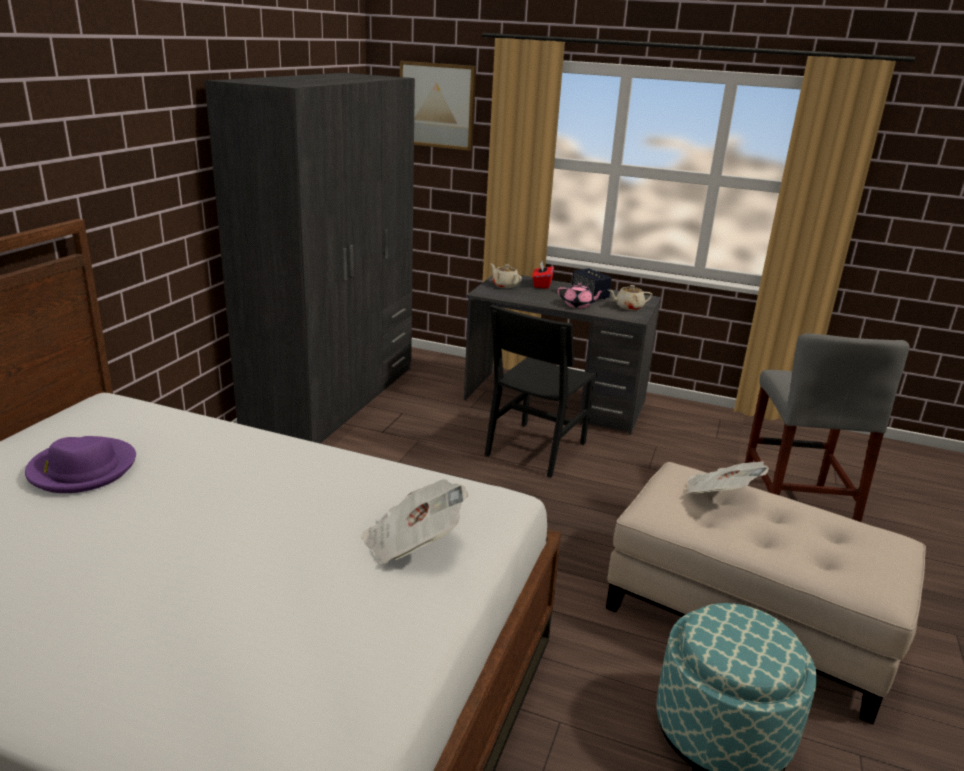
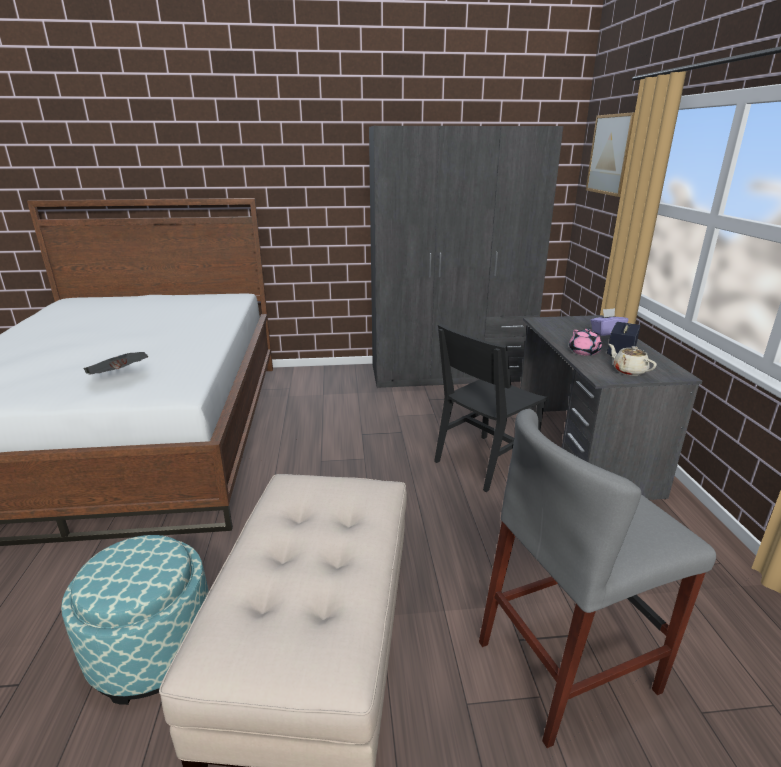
camera: 65 degrees right, 0 degrees up
purple hat [25,436,136,493] -> none
black chair [485,304,597,478] -> black chair turned 45 degrees counterclockwise [434,324,548,492]
beige teapot [491,264,522,288] -> none
red tissue box [532,261,554,289] -> purple tissue box [590,308,628,336]
newspaper [685,462,769,493] -> none

